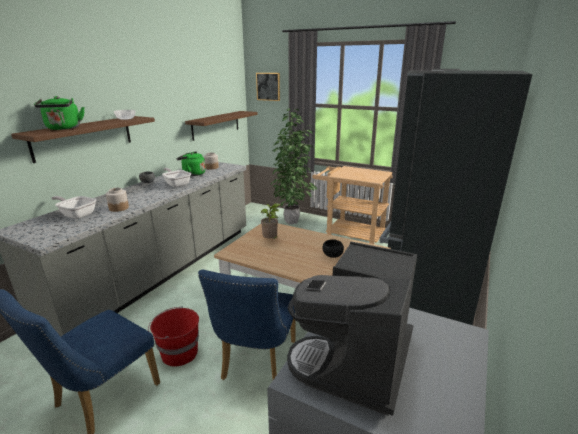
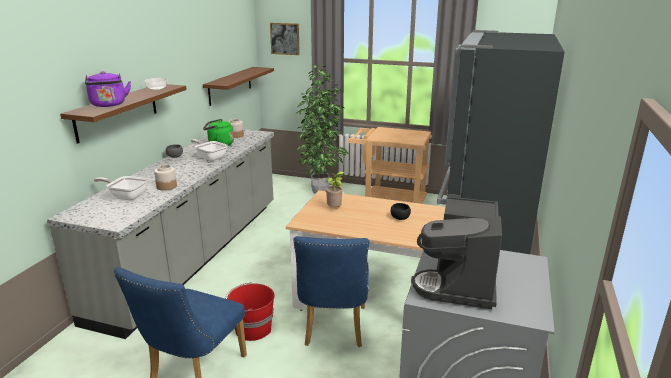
camera: 10 degrees left, 0 degrees up
green kettle [34,96,84,130] -> purple kettle [85,71,131,107]

